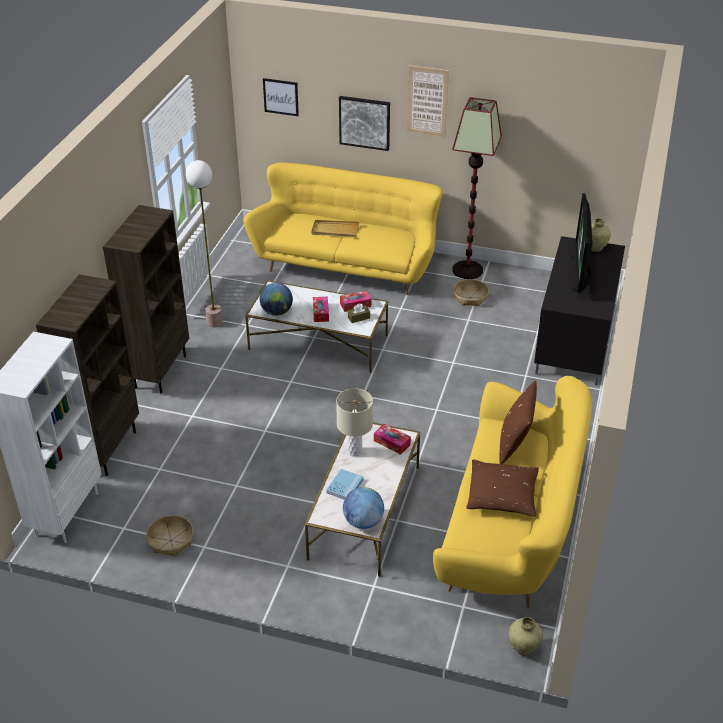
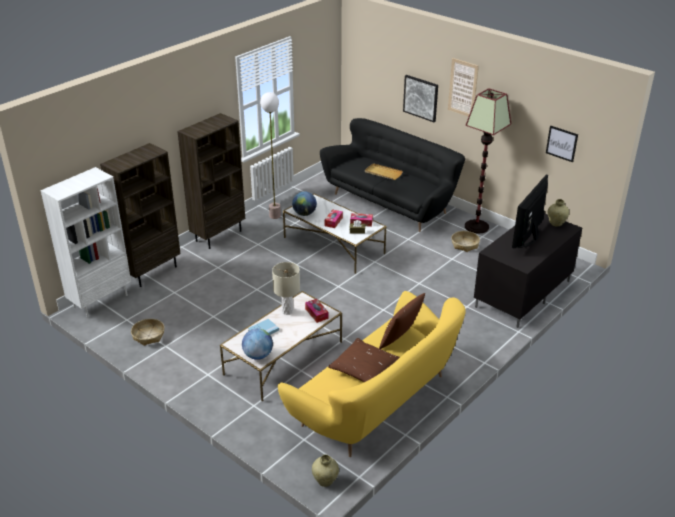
camera: 25 degrees right, 5 degrees down
yellow sofa [243,162,443,295] -> black sofa [320,118,465,232]
picture [263,78,299,116] -> picture moved to [546,126,578,162]

